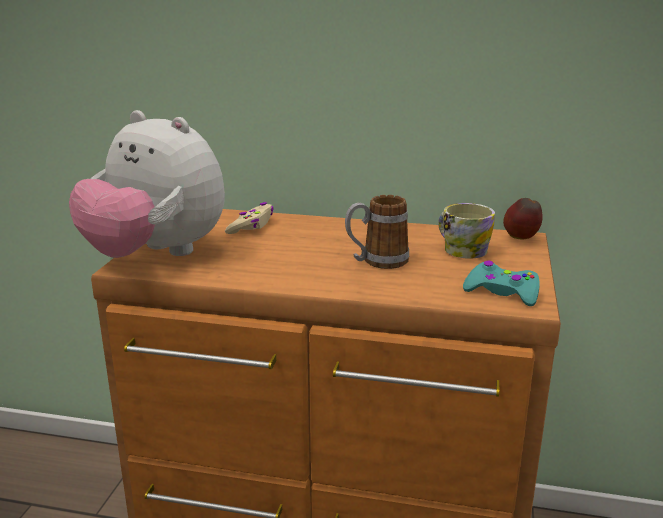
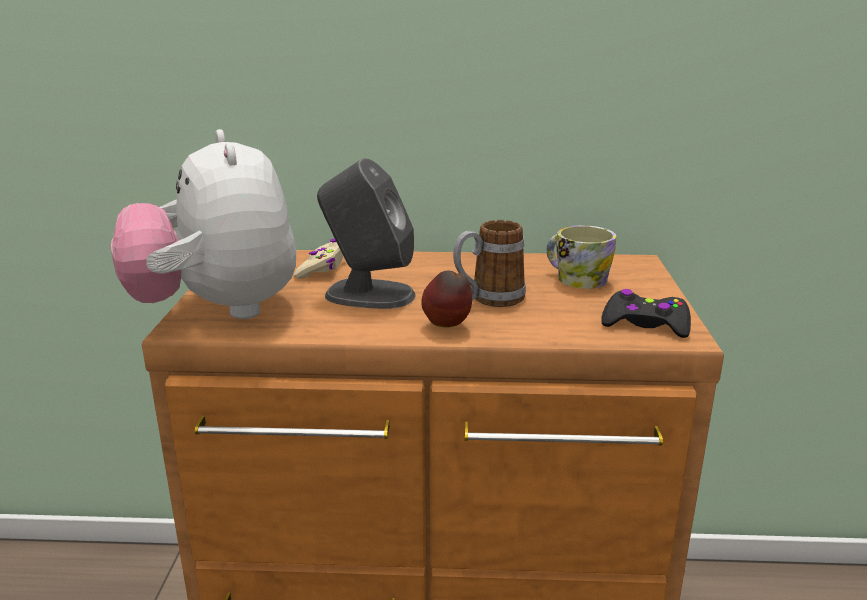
camera: 10 degrees left, 0 degrees up
plush toy [69,110,225,258] -> plush toy turned 45 degrees clockwise [111,129,296,319]
turquoise game controller [463,260,540,306] -> black game controller [601,289,691,338]
apple [503,198,543,239] -> apple moved to [421,271,472,328]
none -> grey speaker [317,158,415,309]

